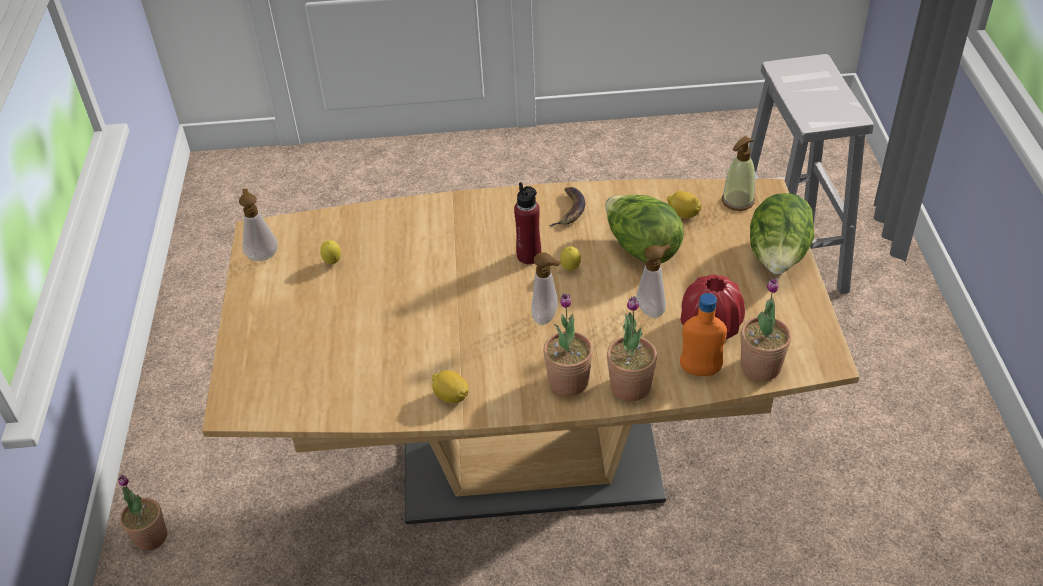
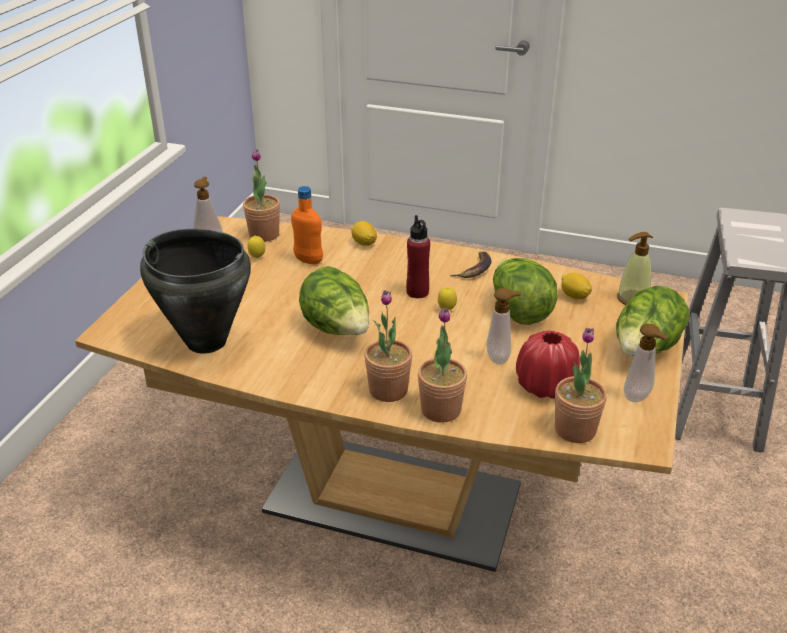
camera: 20 degrees right, 10 degrees down
potted plant [118,475,167,551] -> potted plant moved to [243,149,280,242]
lemon [432,370,469,403] -> lemon moved to [352,221,377,246]
soap dispenser [531,252,561,325] -> soap dispenser moved to [624,324,668,402]
orange bottle [680,293,727,376] -> orange bottle moved to [291,186,323,264]
none -> black cooking pot [140,229,251,354]
none -> lettuce [299,266,369,335]

